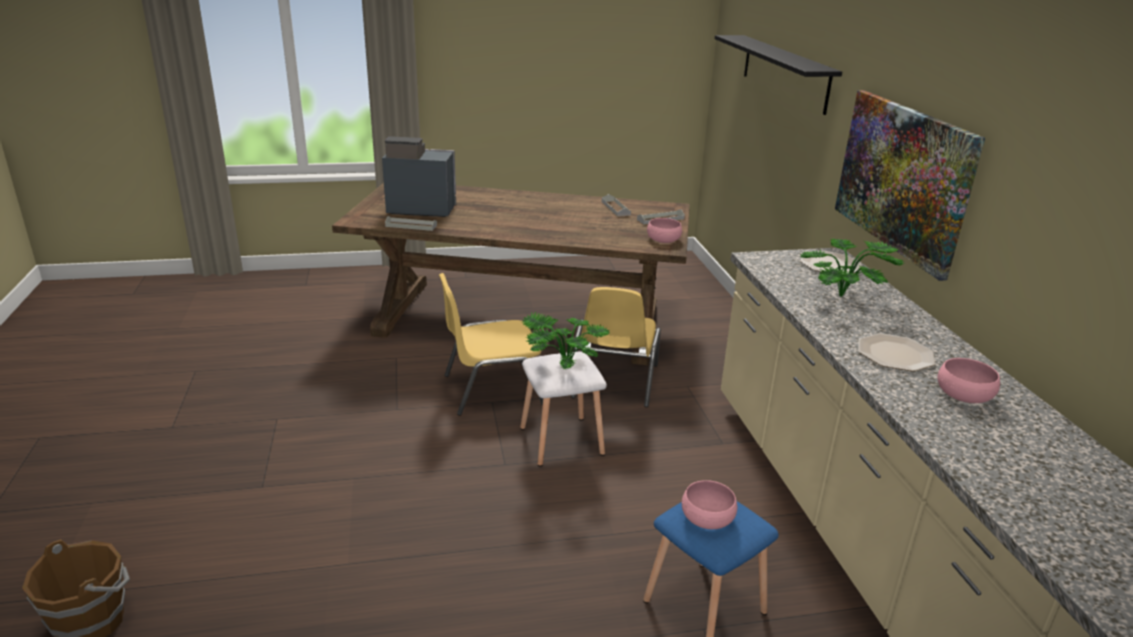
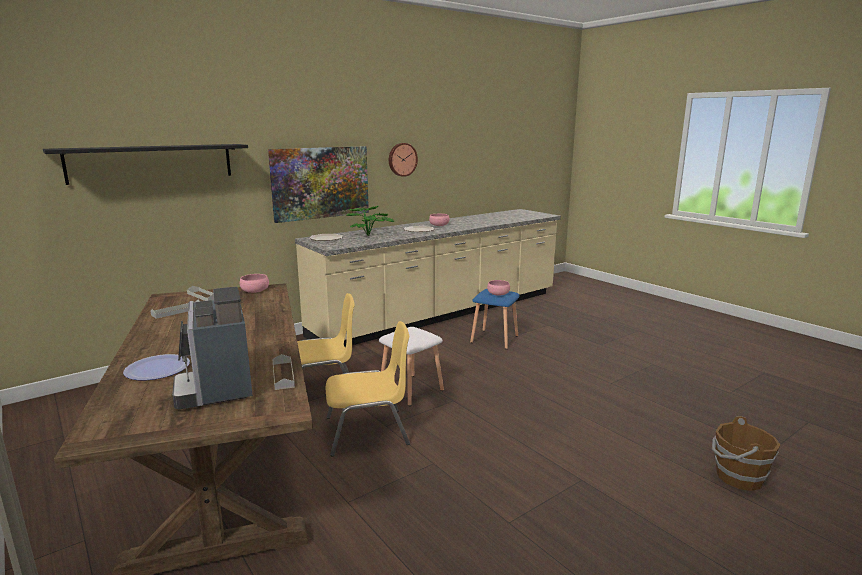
camera: 115 degrees left, 10 degrees down
yellow chair [439,273,543,416] -> yellow chair turned 60 degrees counterclockwise [326,321,410,457]
potted plant [523,312,610,369] -> none
none -> plate [123,354,190,380]
none -> wall clock [389,143,418,177]

